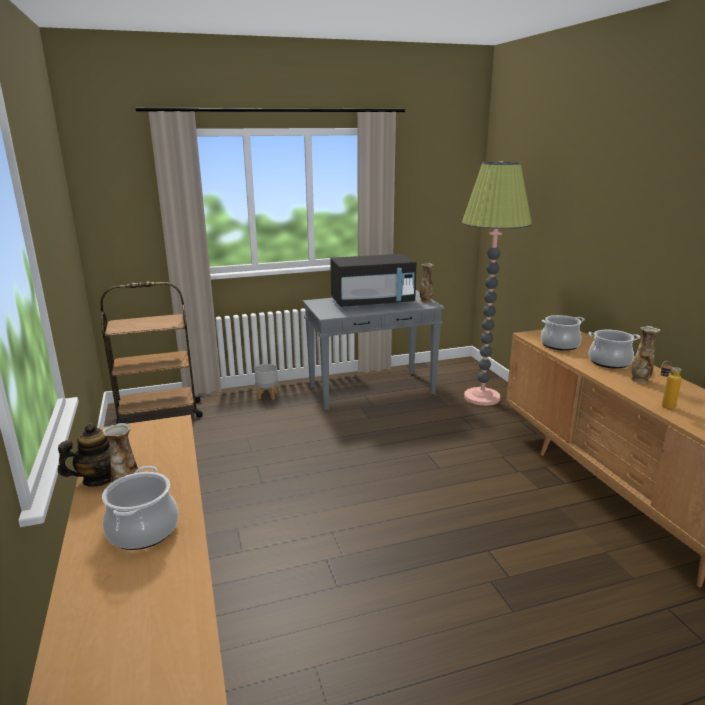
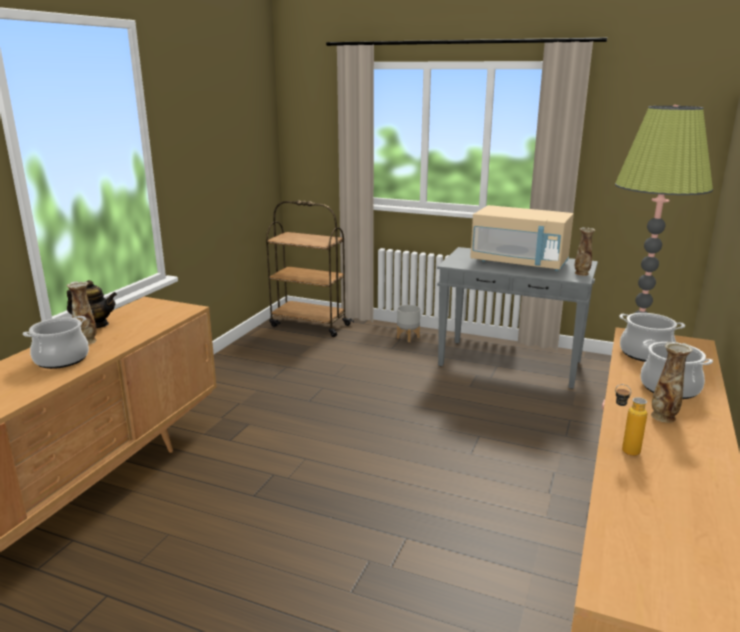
camera: 40 degrees right, 0 degrees up
black microwave [330,254,417,308] -> beige microwave [470,205,574,271]

